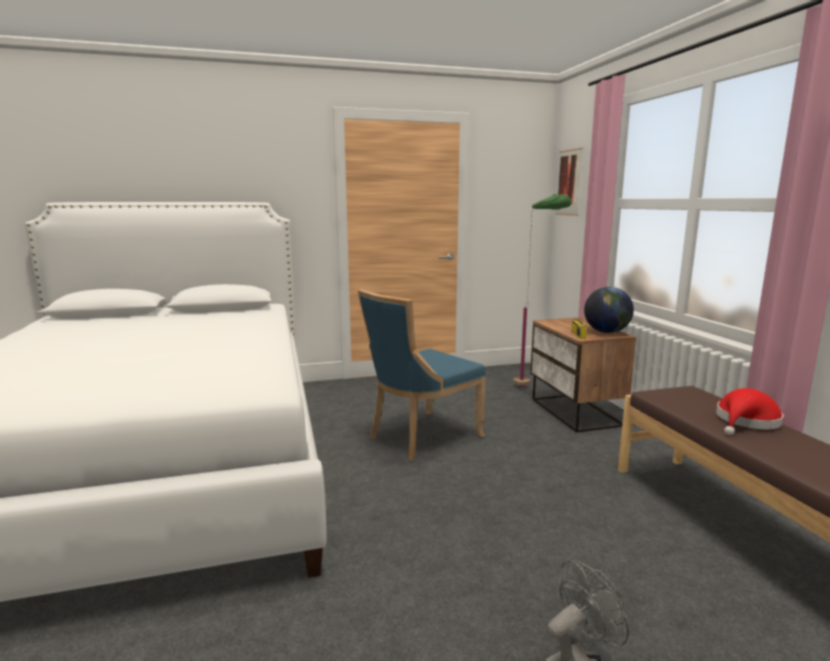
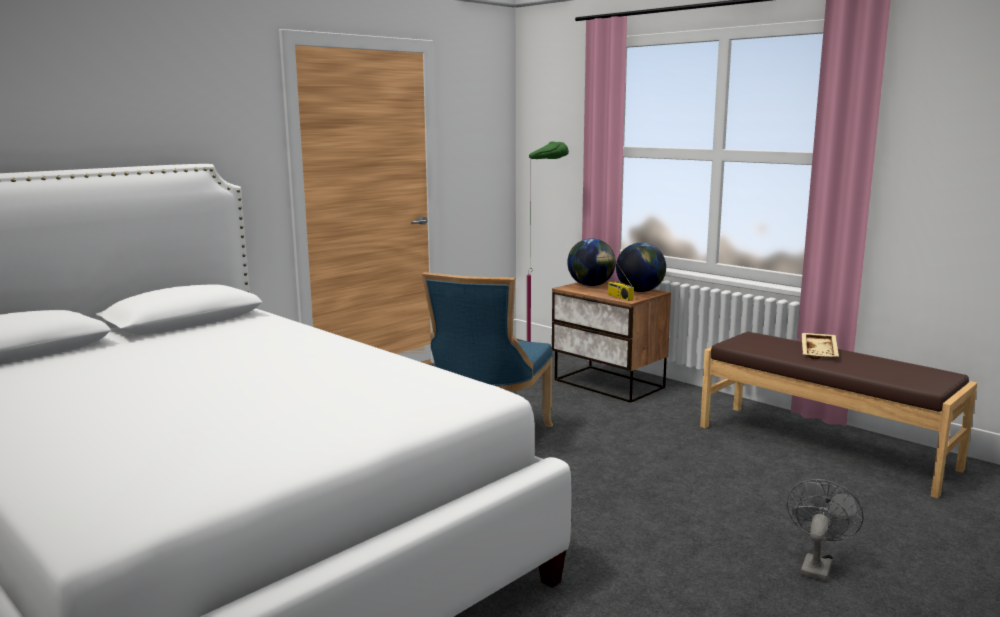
camera: 30 degrees left, 0 degrees up
picture [556,148,583,216] -> none
red hat [716,388,784,435] -> beige tray [802,333,839,359]
none -> globe [567,238,616,286]

